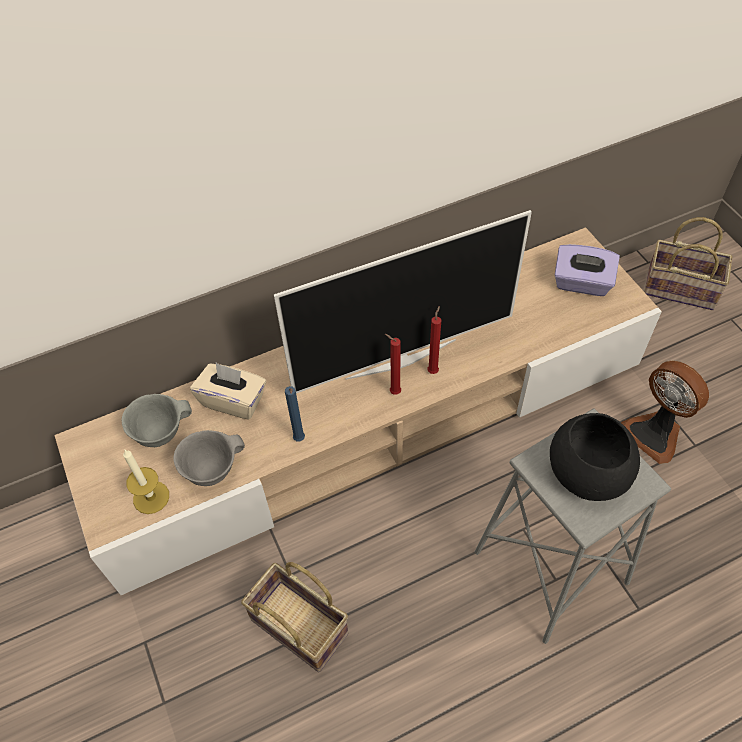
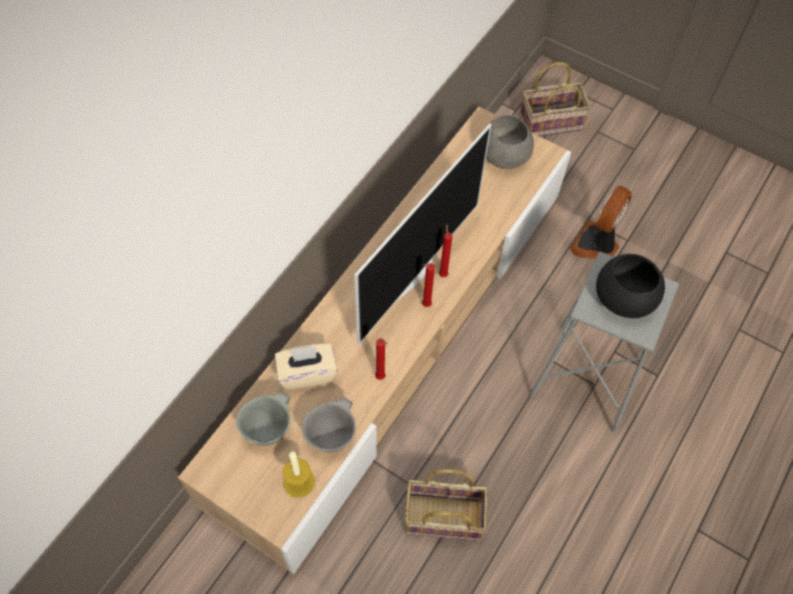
camera: 35 degrees left, 5 degrees up
blue candle [285,386,305,442] -> red candle [375,339,388,380]
purple tissue box [555,244,620,296] -> grey bowl [486,115,534,169]
fan [621,360,709,464] -> fan turned 105 degrees clockwise [570,186,632,259]

